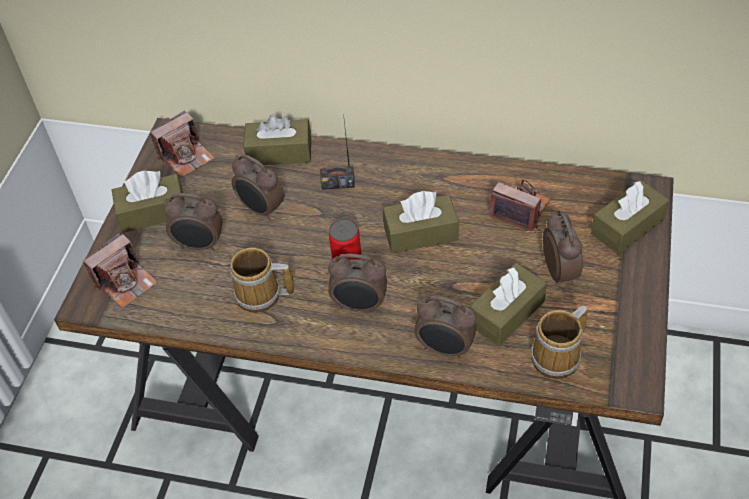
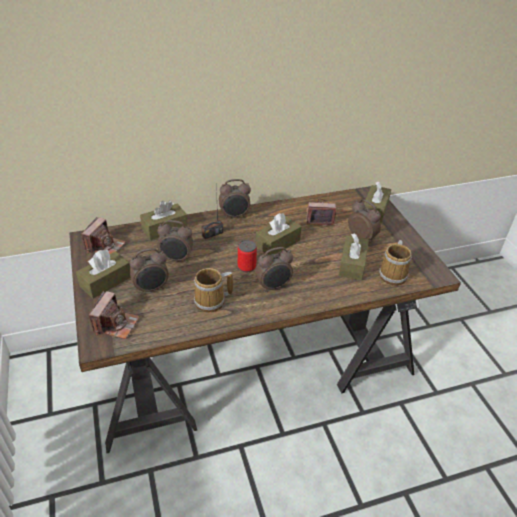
camera: 35 degrees left, 10 degrees down
alarm clock [414,296,477,359] -> alarm clock moved to [219,179,251,219]

